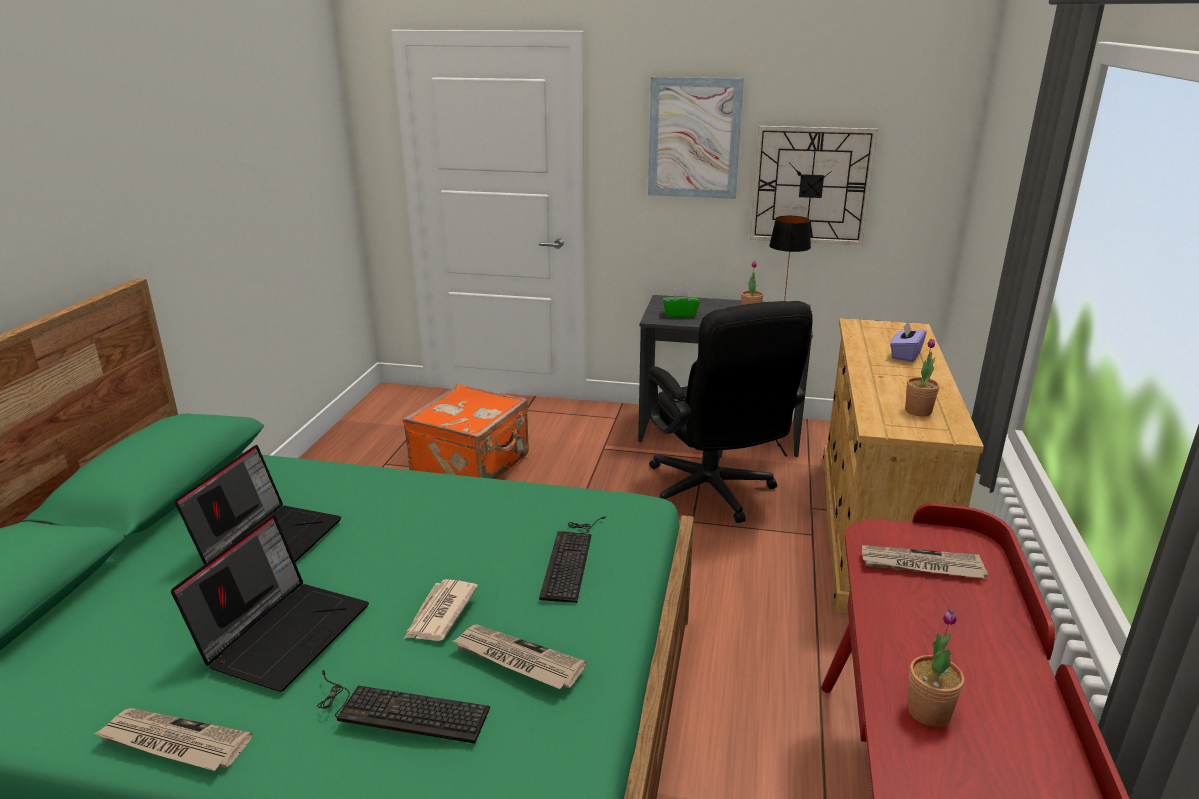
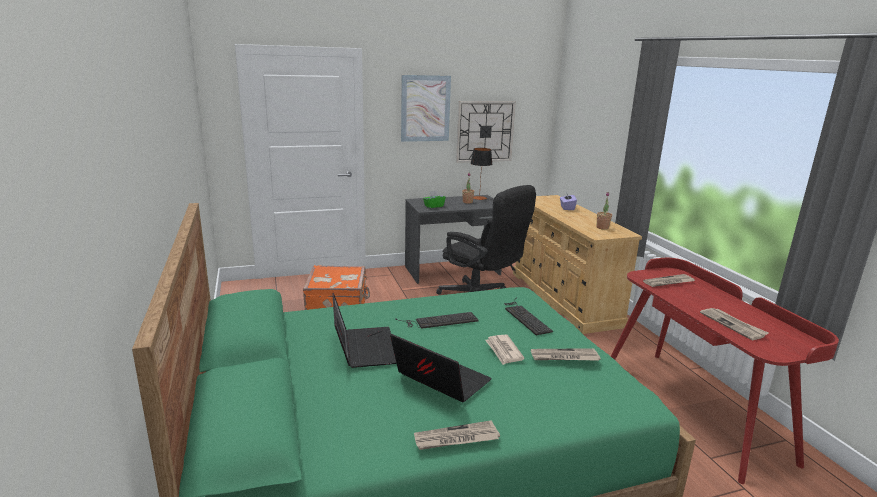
camera: 30 degrees left, 5 degrees down
laptop [171,515,369,692] -> laptop turned 45 degrees counterclockwise [390,334,492,402]
keyboard [317,670,490,744] -> keyboard moved to [395,312,478,329]
potted plant [907,608,964,727] -> newspaper [700,308,768,340]

